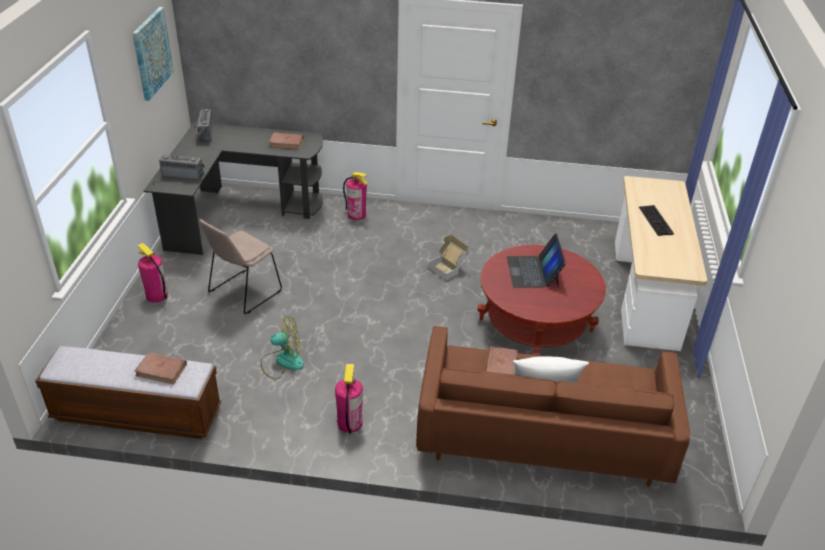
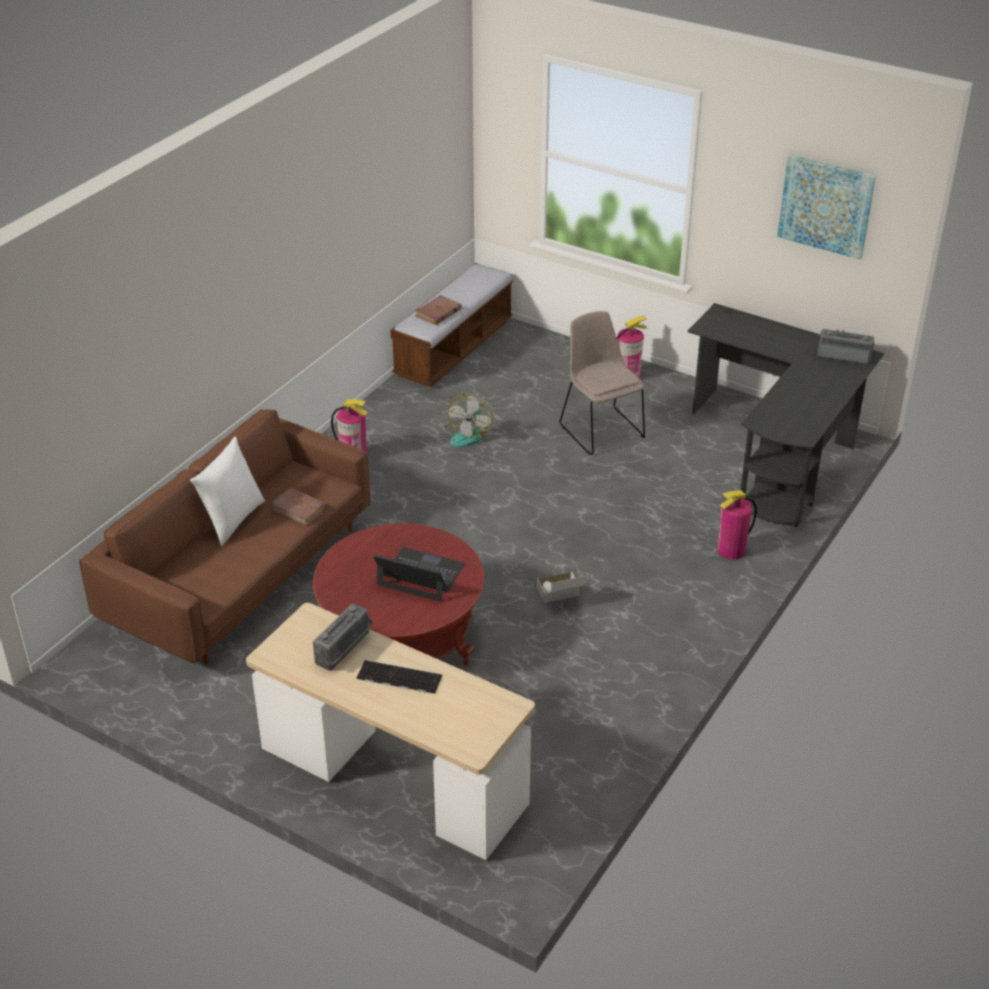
camera: 115 degrees right, 0 degrees up
radio [159,154,205,180] -> radio moved to [313,603,374,671]
brown book [269,133,304,149] -> none

